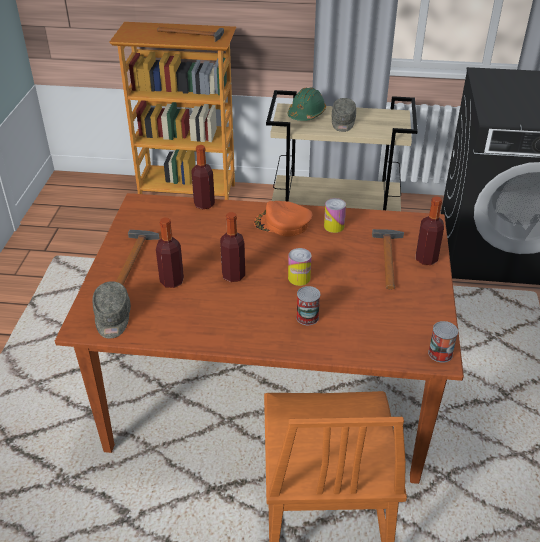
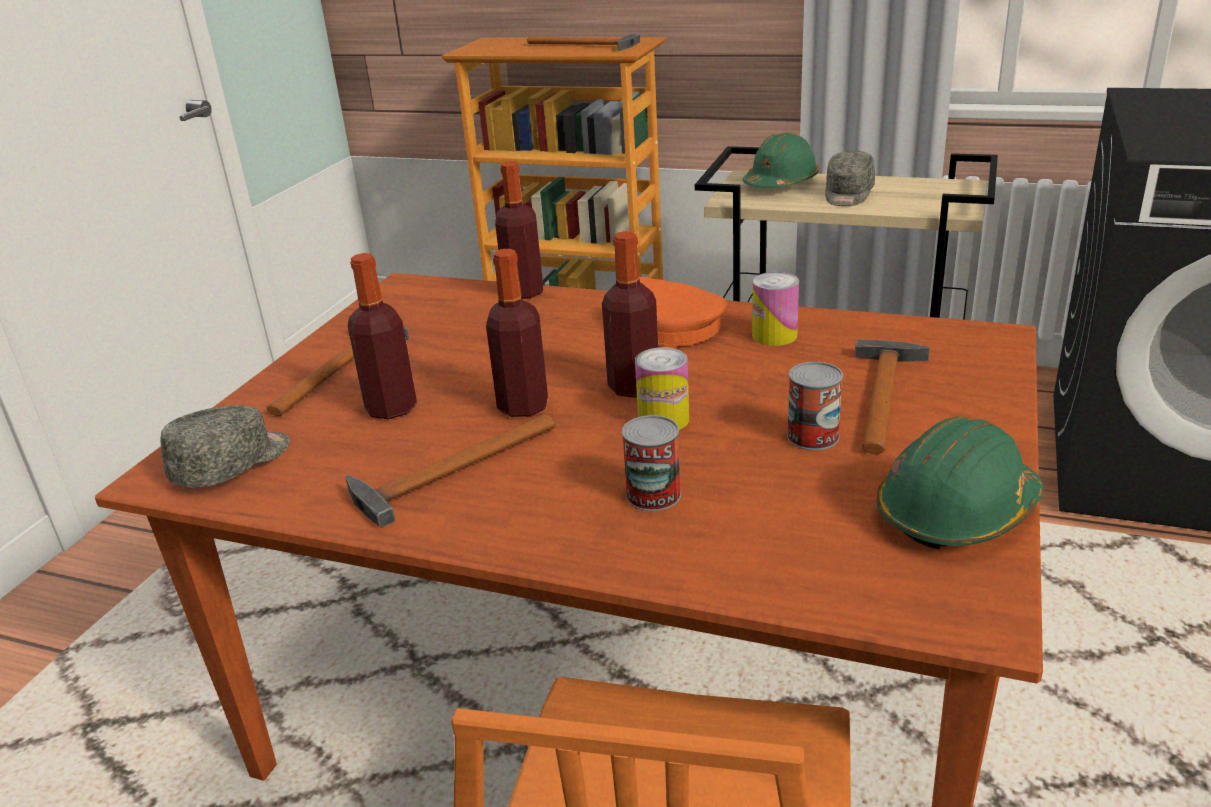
camera: 15 degrees right, 10 degrees down
grey cap [93,281,131,339] -> grey cap turned 150 degrees counterclockwise [161,405,290,488]
bottle [416,196,444,265] -> bottle moved to [602,231,658,398]
can [428,321,458,363] -> can moved to [787,362,843,450]
none -> hammer [345,414,556,528]
none -> green hard hat [876,417,1044,550]

